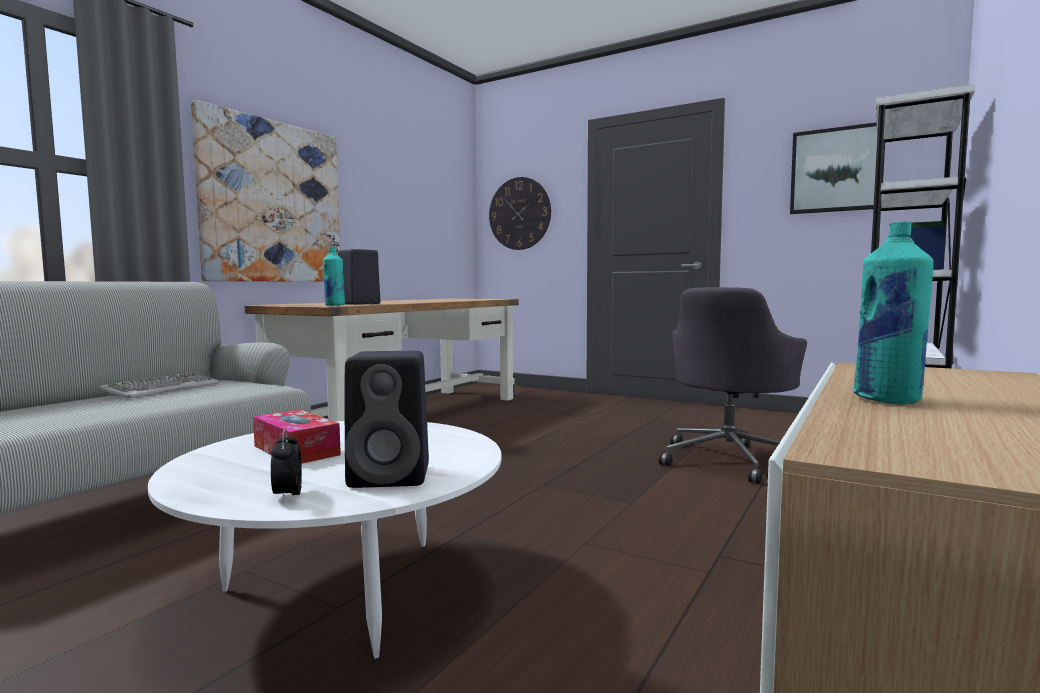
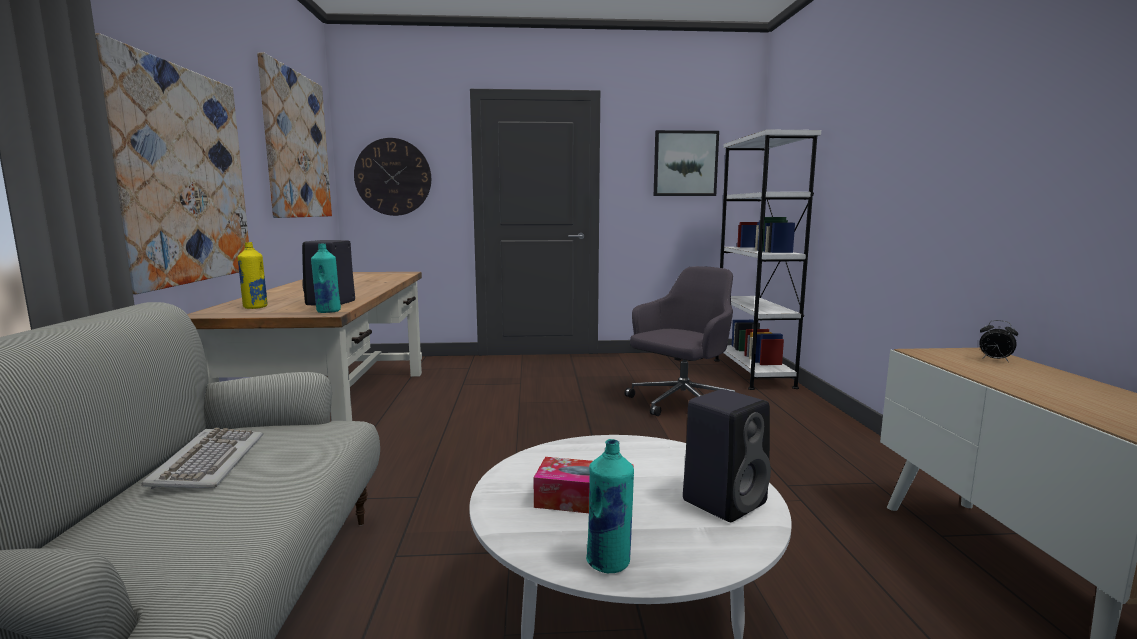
camera: 35 degrees left, 5 degrees up
alarm clock [271,429,302,503] -> alarm clock moved to [979,320,1018,362]
grey office chair [659,287,807,484] -> grey office chair turned 135 degrees counterclockwise [624,266,735,416]
turquoise bottle [852,222,934,404] -> turquoise bottle moved to [586,439,634,574]
none -> yellow bottle [237,242,268,309]
none -> picture [257,52,332,218]

